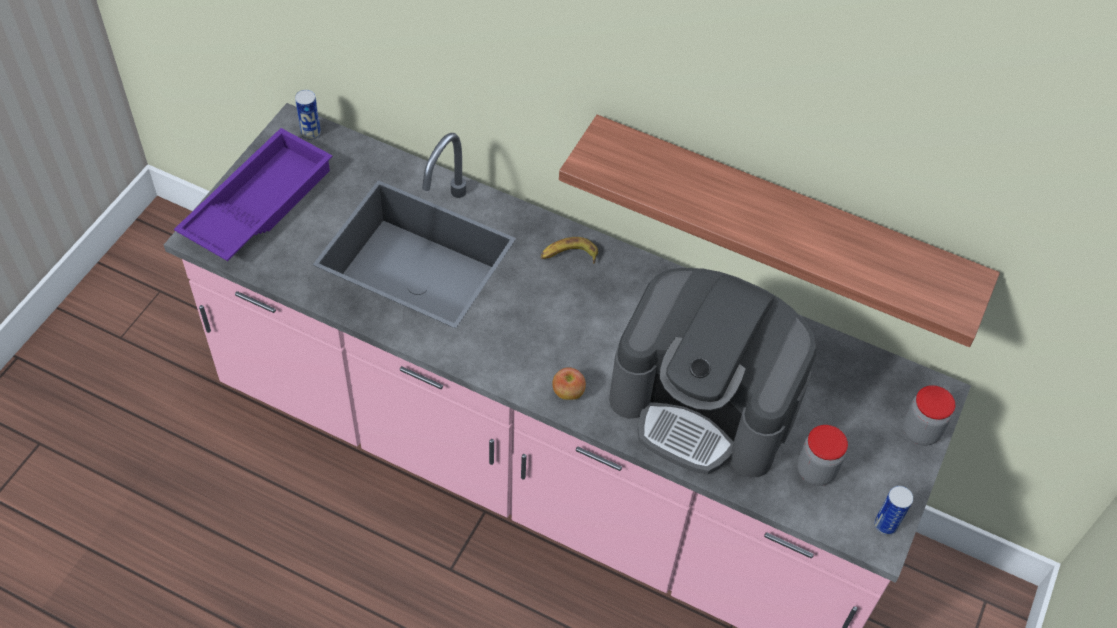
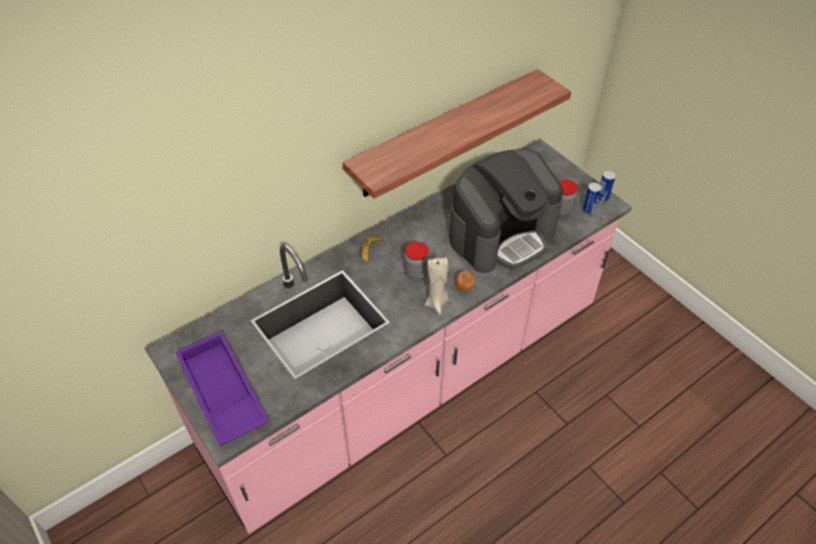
camera: 60 degrees left, 5 degrees down
can [295,90,321,140] -> can moved to [582,182,601,215]
jar [903,385,955,446] -> jar moved to [404,242,429,280]
none -> beige candle [425,257,449,314]

